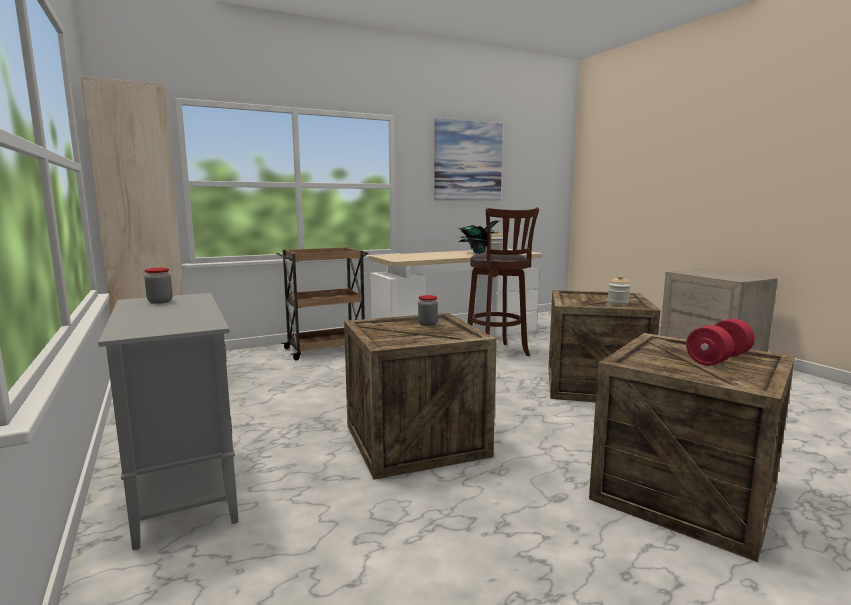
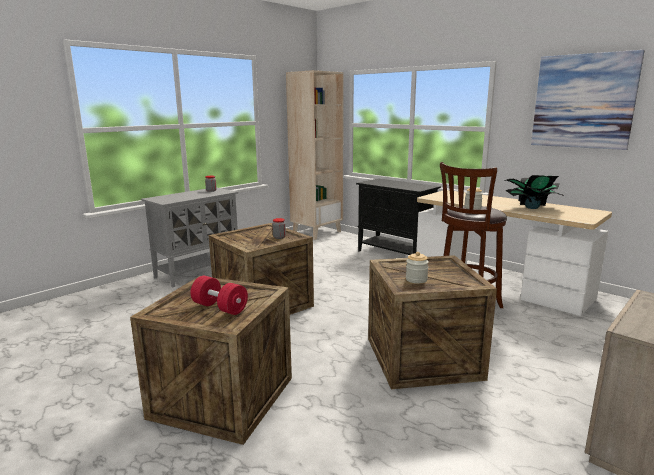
camera: 70 degrees right, 5 degrees up
brown cart [276,247,369,360] -> black cabinet [356,179,441,255]

